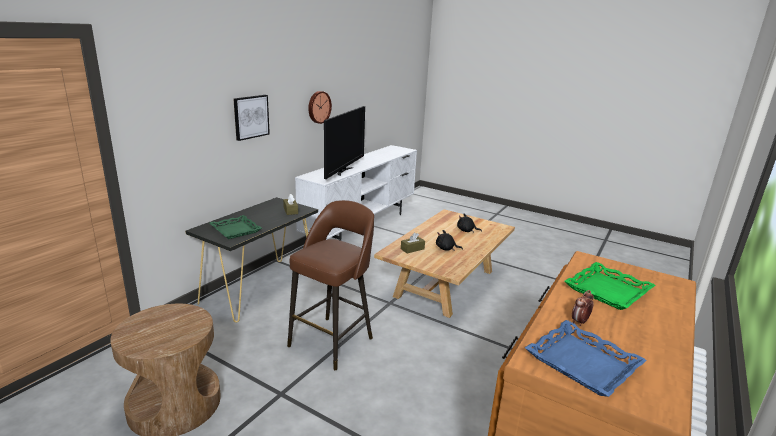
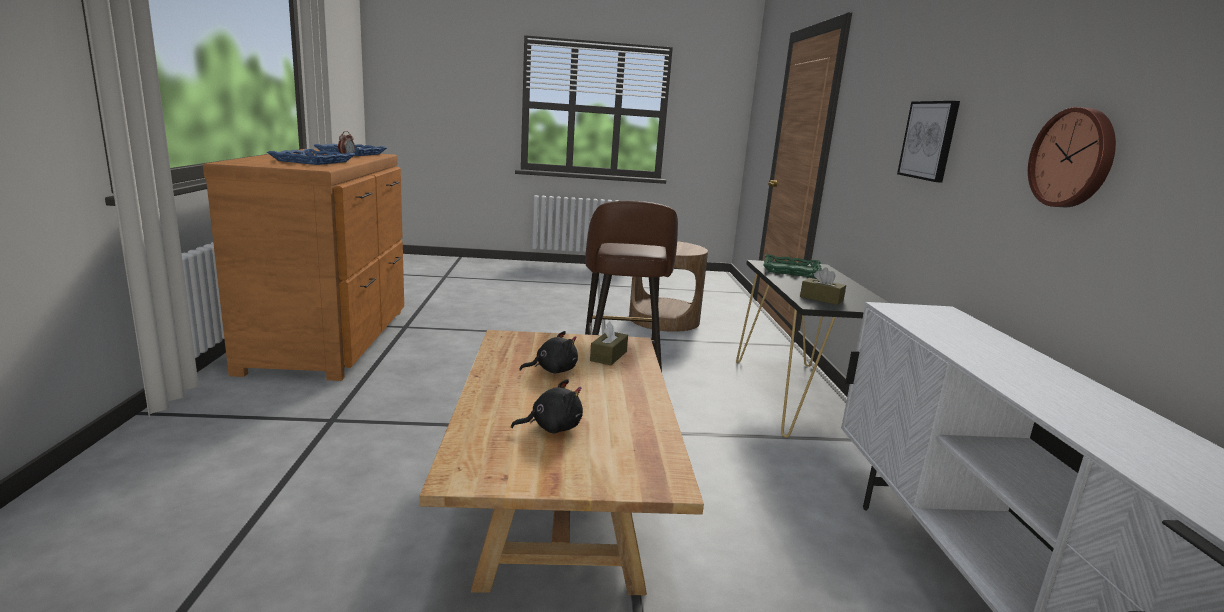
camera: 145 degrees right, 5 degrees down
television [324,106,365,179] -> none
green tray [564,262,655,310] -> blue tray [267,149,355,165]

